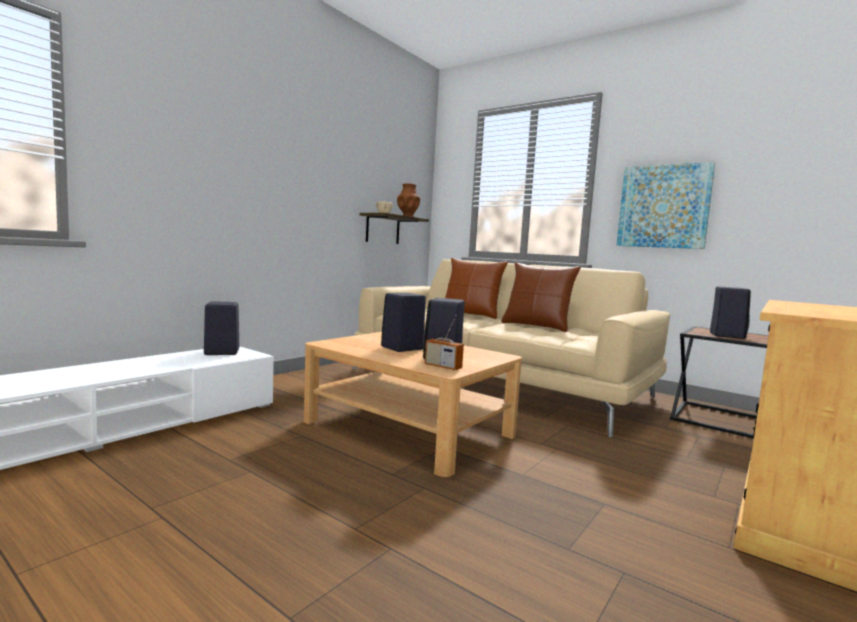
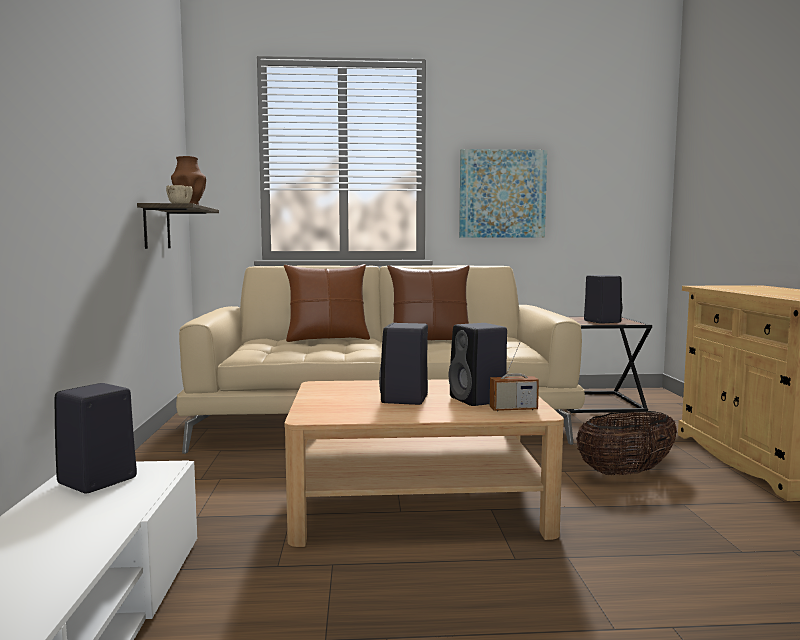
camera: 40 degrees left, 0 degrees up
none -> basket [576,411,677,475]

